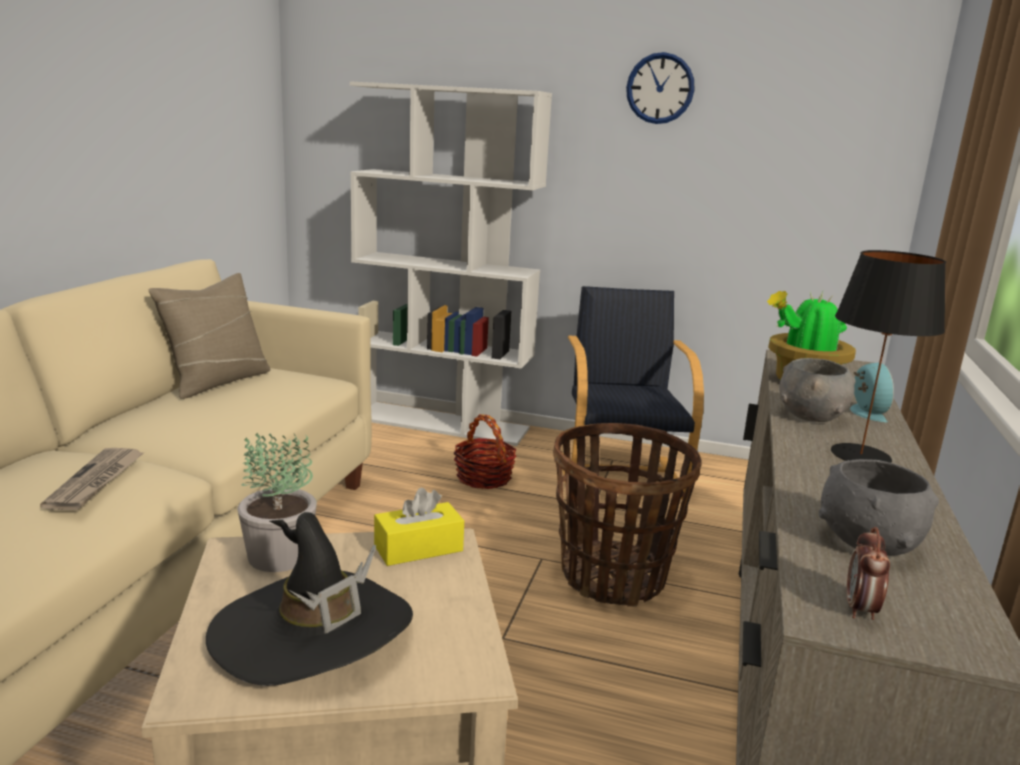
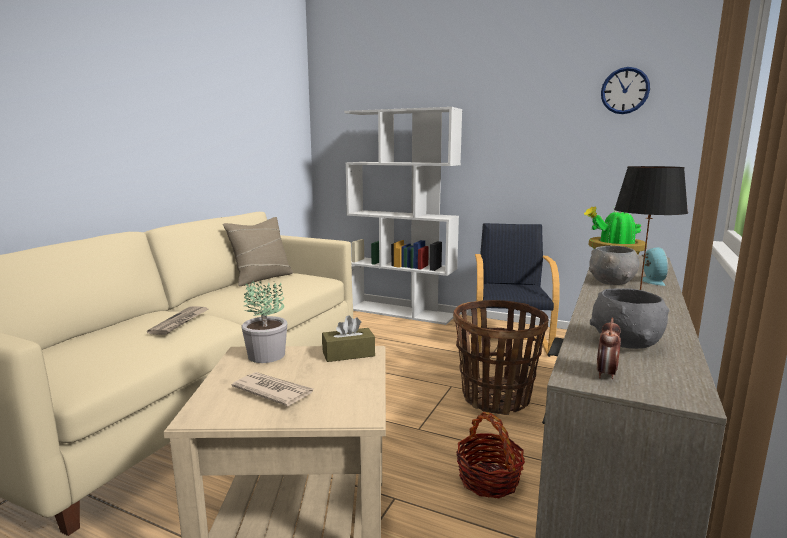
camera: 10 degrees right, 5 degrees down
black hat [206,512,413,686] -> newspaper [232,372,313,406]
yellow tissue box [374,488,464,566] -> brown tissue box [322,315,375,362]
basket [454,414,516,489] -> basket moved to [456,412,525,498]
wall clock [626,52,695,124] -> wall clock moved to [601,67,650,114]

